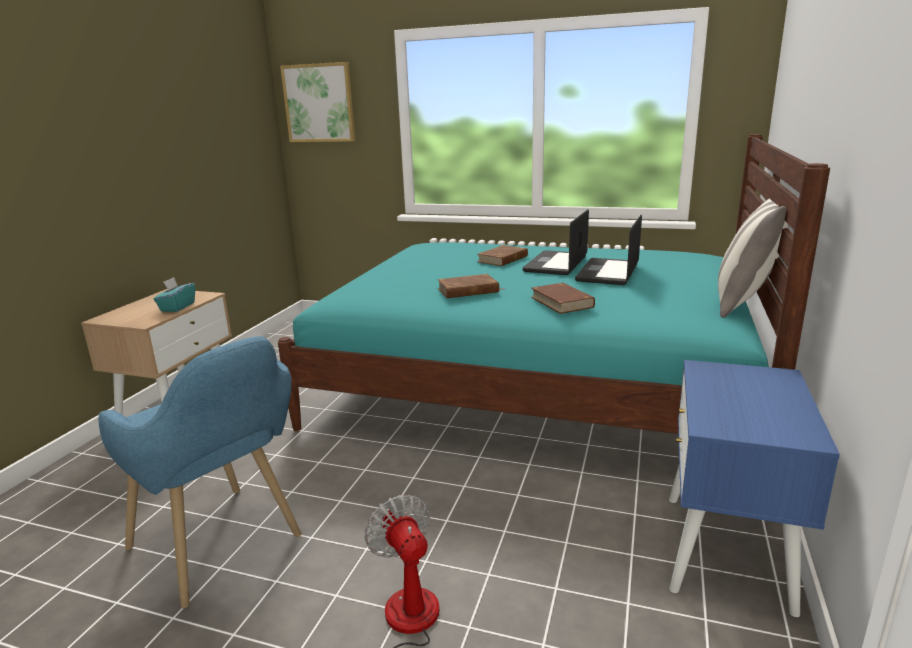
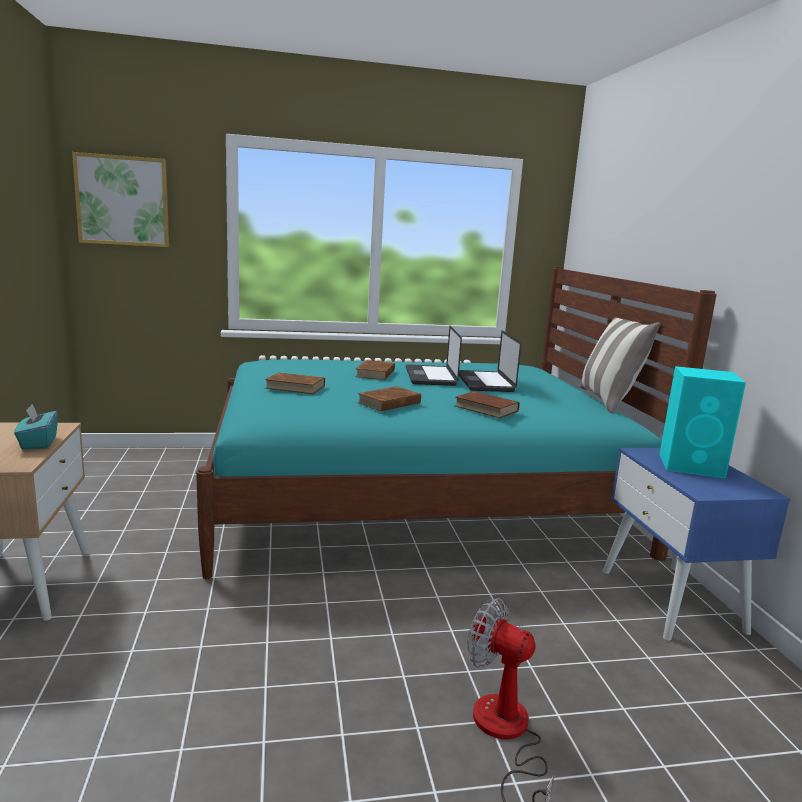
camera: 30 degrees left, 5 degrees down
blue armchair [98,336,301,608] -> none
none -> brown book [265,372,325,394]
none -> turquoise speaker [659,366,746,478]

